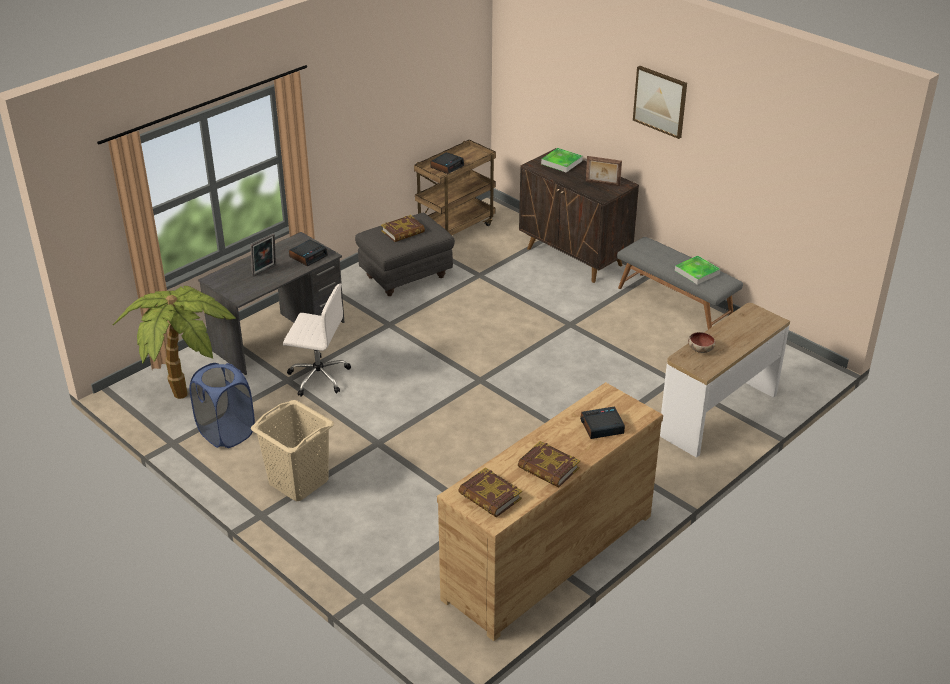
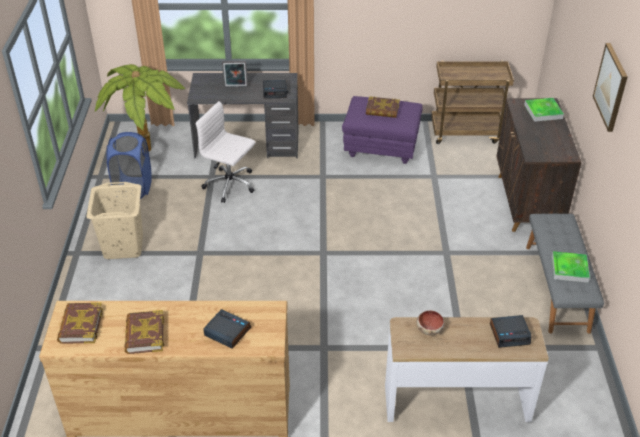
camera: 45 degrees right, 5 degrees up
white office chair [283,283,351,397] -> white office chair turned 150 degrees clockwise [196,101,256,203]
grey ottoman [355,213,455,296] -> purple ottoman [342,96,423,164]
alarm clock [430,152,464,174] -> alarm clock moved to [490,315,532,348]
picture frame [586,156,622,186] -> none

